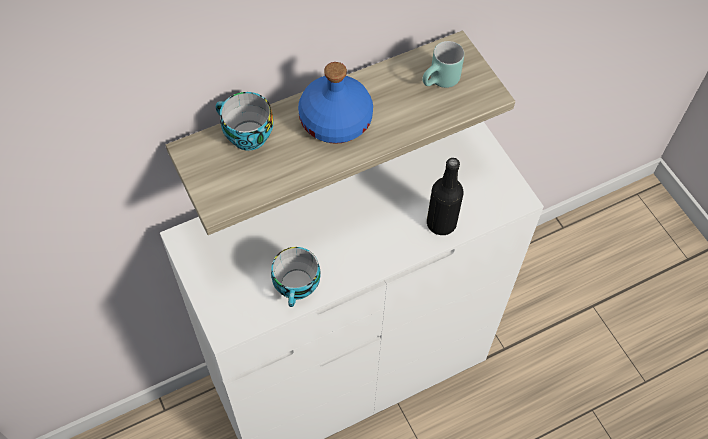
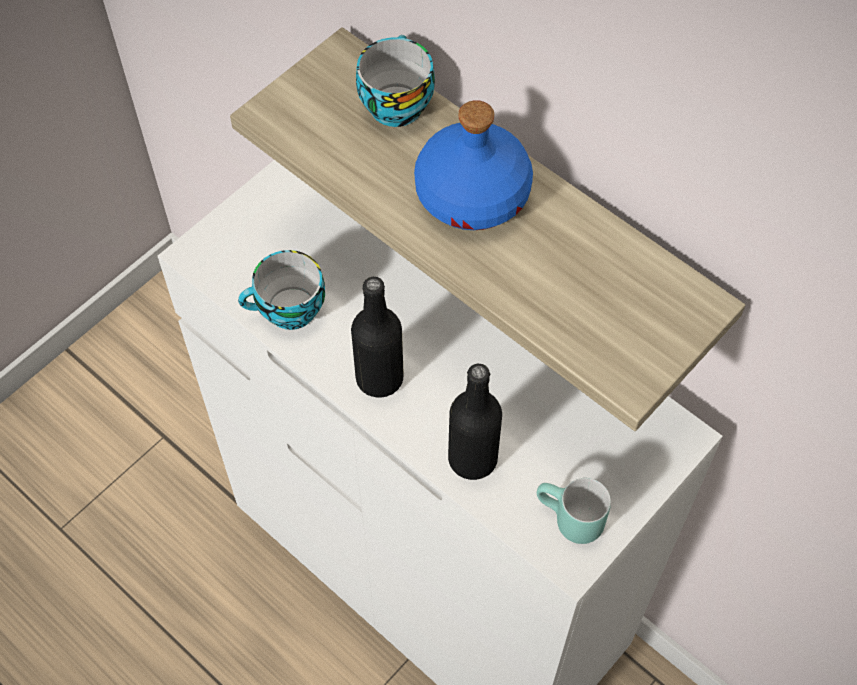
camera: 70 degrees right, 0 degrees up
turquoise mug [422,41,464,88] -> turquoise mug moved to [537,478,611,544]
none -> black bottle [351,277,404,398]

